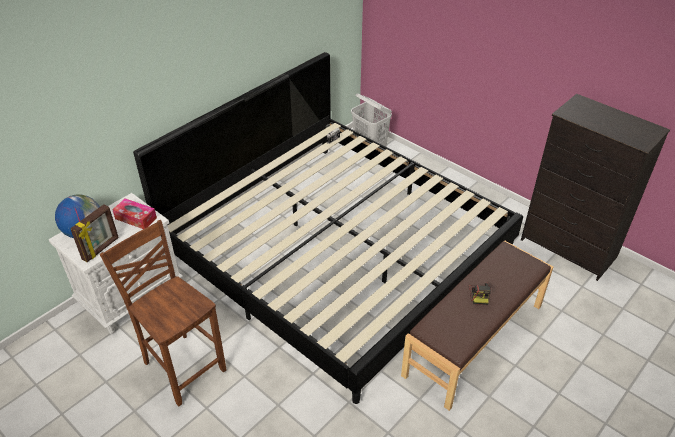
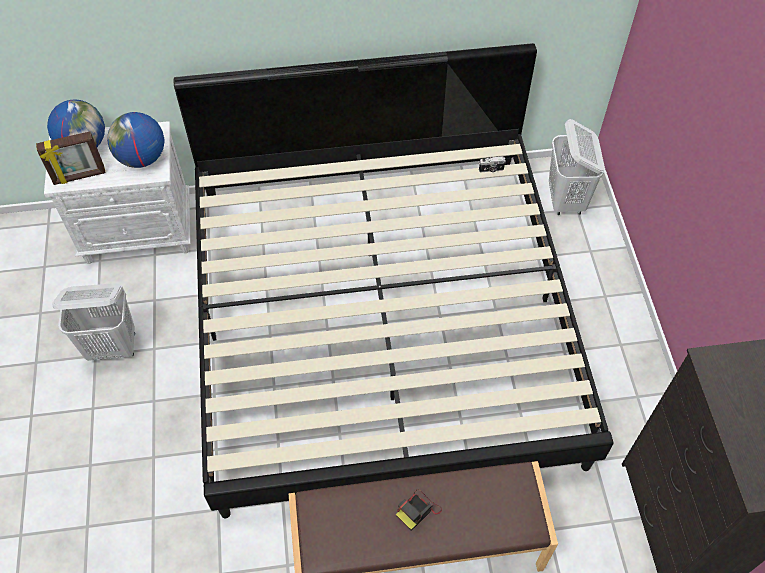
camera: 40 degrees right, 15 degrees up
brown chair [100,220,226,406] -> white laundry basket [52,283,135,361]
tissue box [112,198,157,229] -> globe [107,112,164,168]

